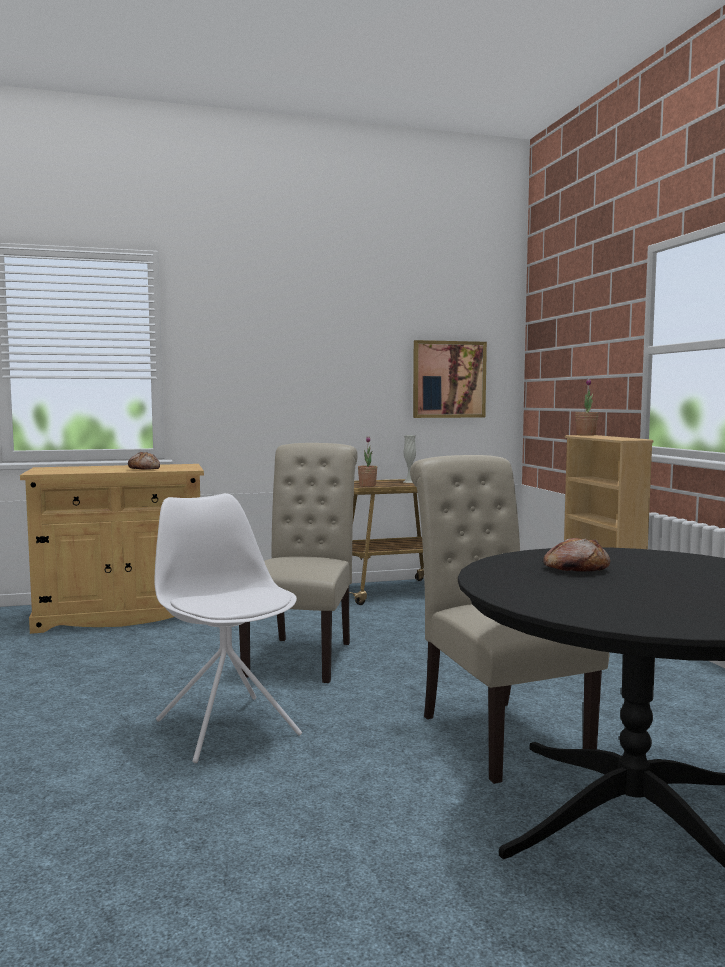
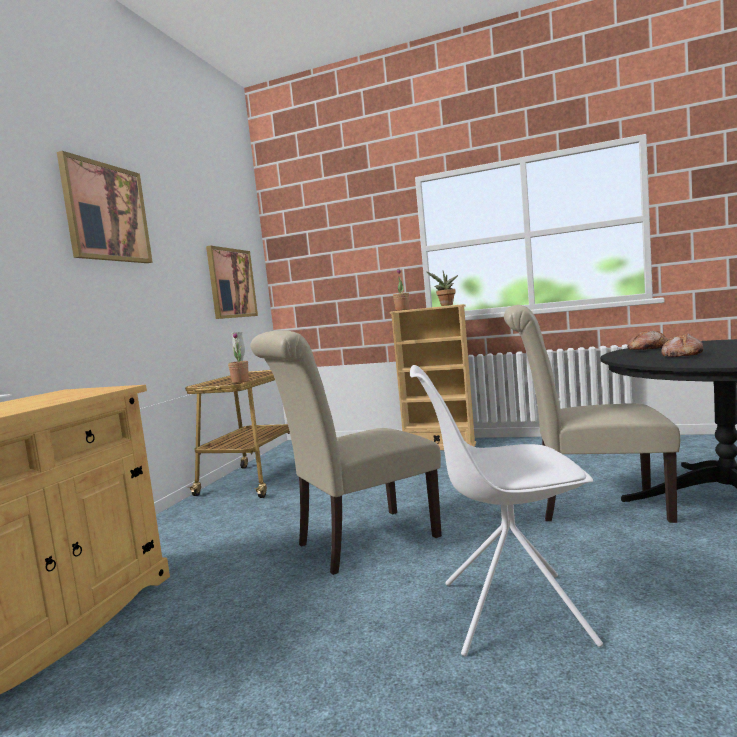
camera: 55 degrees left, 0 degrees up
bread [128,452,160,470] -> bread moved to [627,330,668,350]
beige chair [239,443,358,683] -> beige chair turned 75 degrees counterclockwise [250,330,442,575]
none -> picture [57,151,153,263]
none -> potted plant [427,271,458,306]

